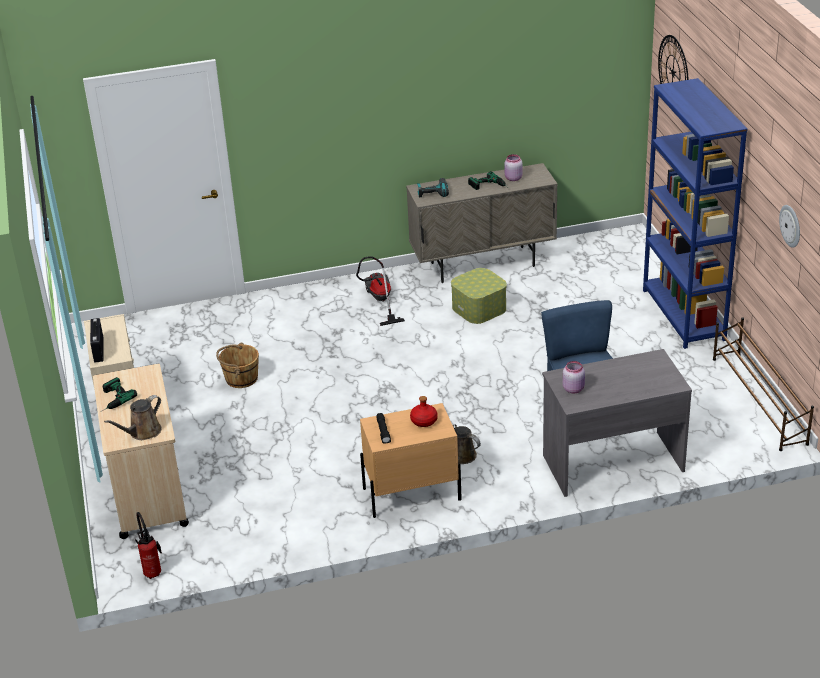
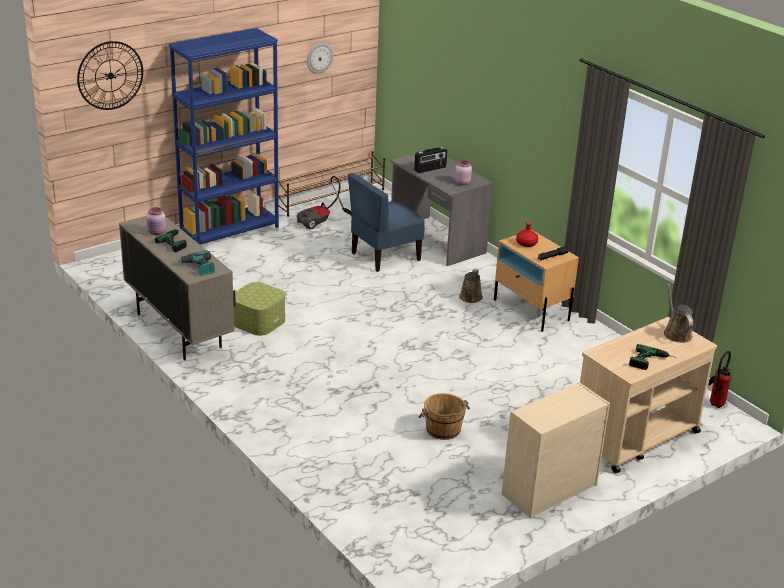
camera: 115 degrees left, 5 degrees down
radio [90,318,104,363] -> radio moved to [414,147,447,173]
brown watering can [104,395,162,440] -> brown watering can turned 120 degrees counterclockwise [664,283,693,343]
vacuum cleaner [356,257,405,326] -> vacuum cleaner moved to [297,176,352,229]

